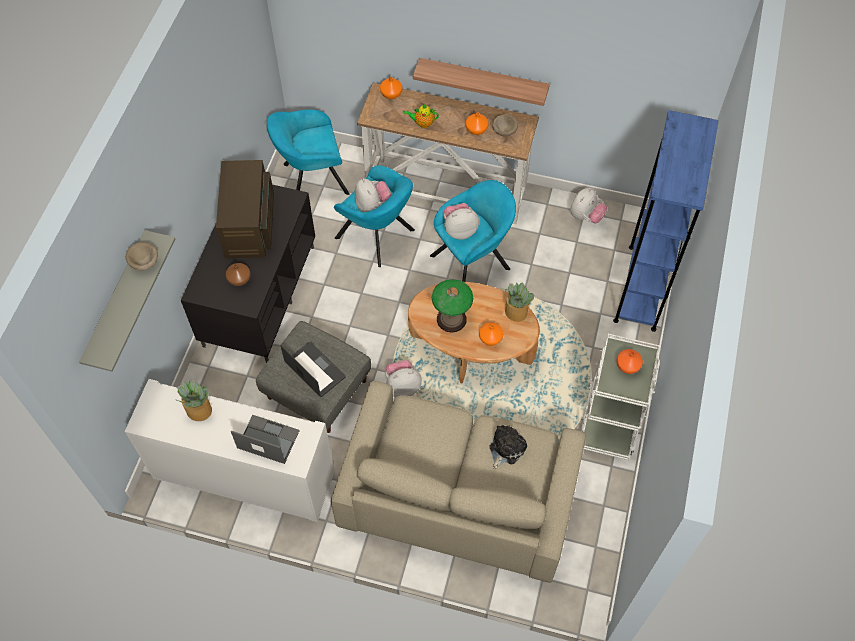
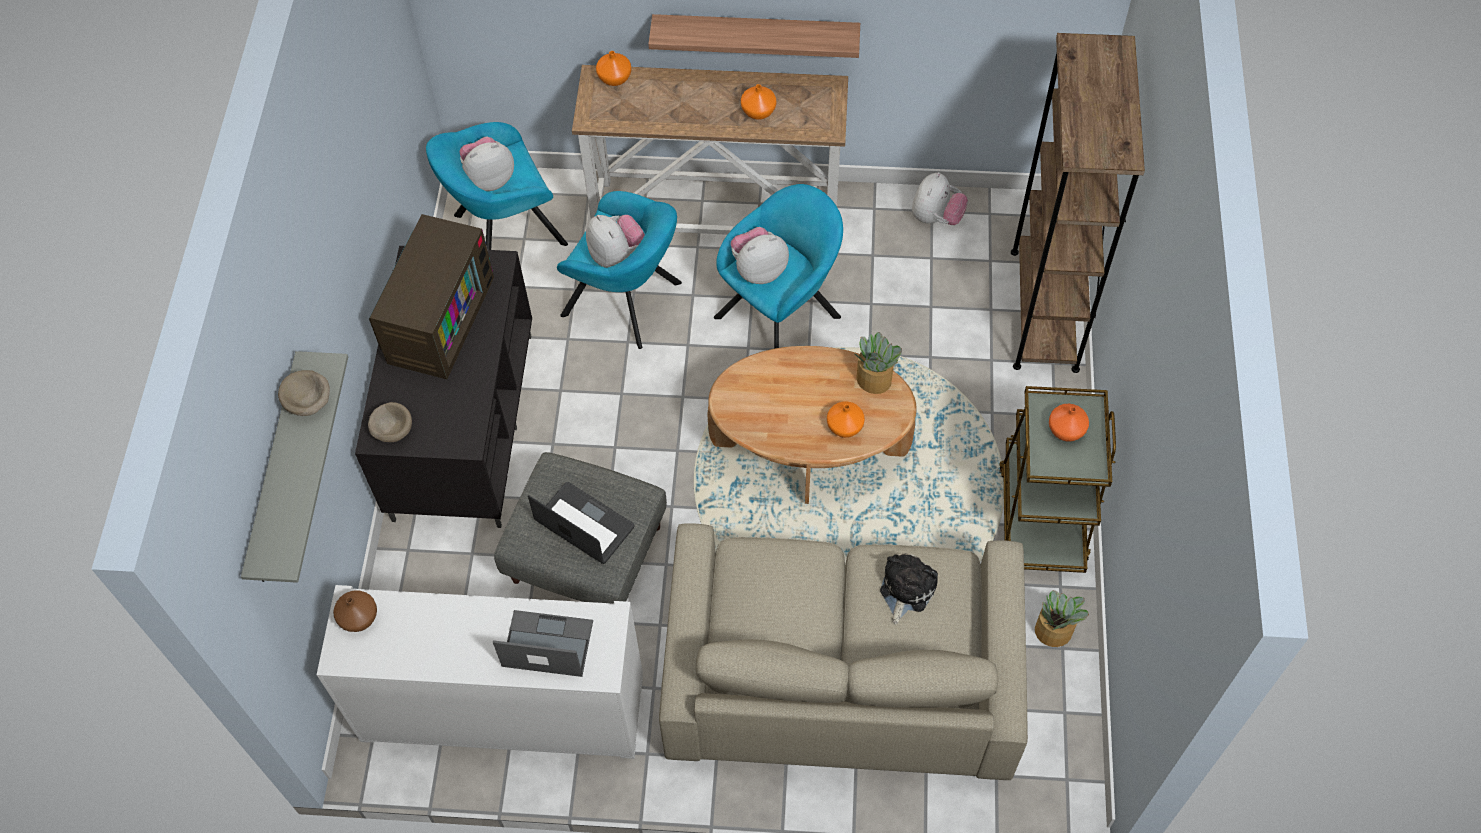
camera: 10 degrees left, 0 degrees up
potted plant [177,379,212,421] -> potted plant moved to [1035,590,1089,647]
television [216,160,274,258] -> television turned 150 degrees counterclockwise [369,214,494,379]
brown vase [226,263,251,286] -> brown vase moved to [333,590,377,632]
plush toy [385,360,422,397] -> plush toy moved to [460,136,514,191]
teapot [404,104,439,128] -> none
table lamp [432,279,473,333] -> none
beige bowl [492,114,518,137] -> beige bowl moved to [368,402,412,442]
white cart [581,334,660,460] -> brown cart [999,386,1116,573]
blue bookcase [613,110,719,332] -> brown bookcase [1011,33,1145,373]

